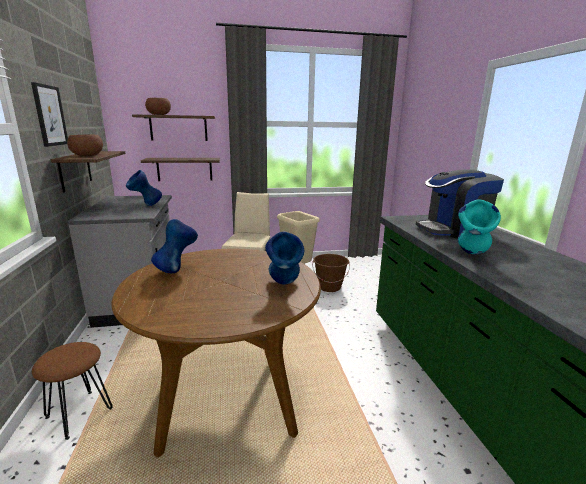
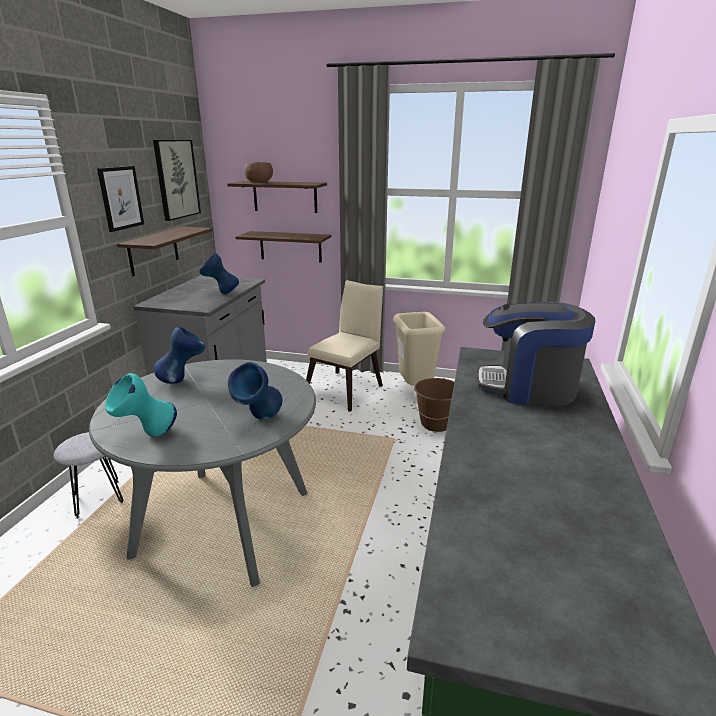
camera: 25 degrees right, 5 degrees up
brown stool [32,342,113,440] -> grey stool [54,432,123,519]
brown bowl [67,134,103,156] -> none
brown dining table [111,249,321,458] -> grey dining table [89,359,316,587]
turquoise vase [458,199,501,255] -> turquoise vase moved to [105,373,177,437]
none -> picture [153,140,201,221]

